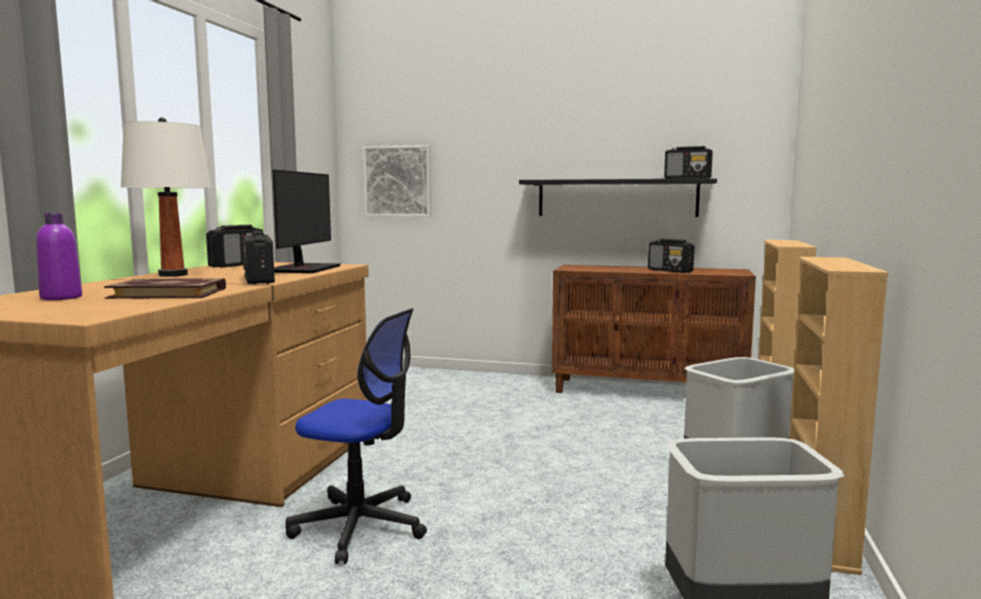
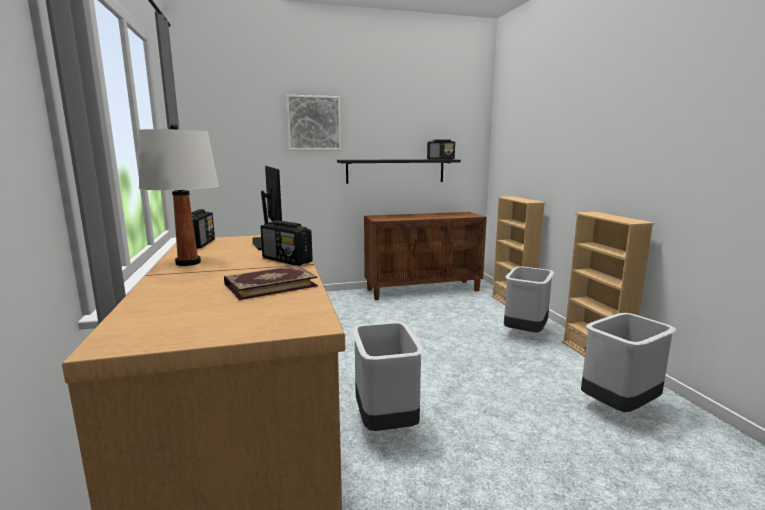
camera: 30 degrees left, 5 degrees up
purple bottle [36,213,82,300] -> none
office chair [285,308,427,564] -> grey trash can [352,322,424,431]
picture [363,145,431,217] -> picture moved to [286,95,341,150]
radio [648,239,694,273] -> none

